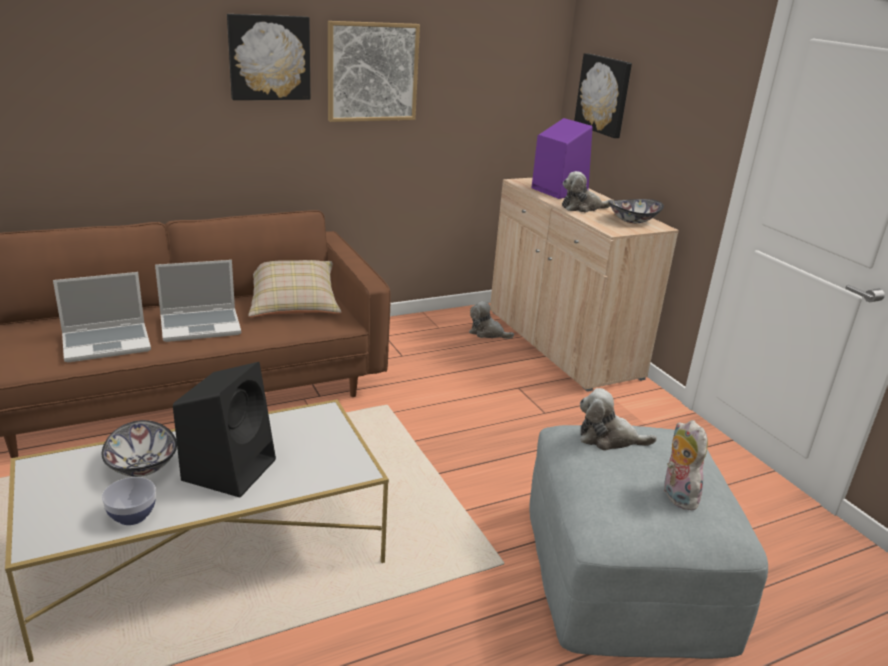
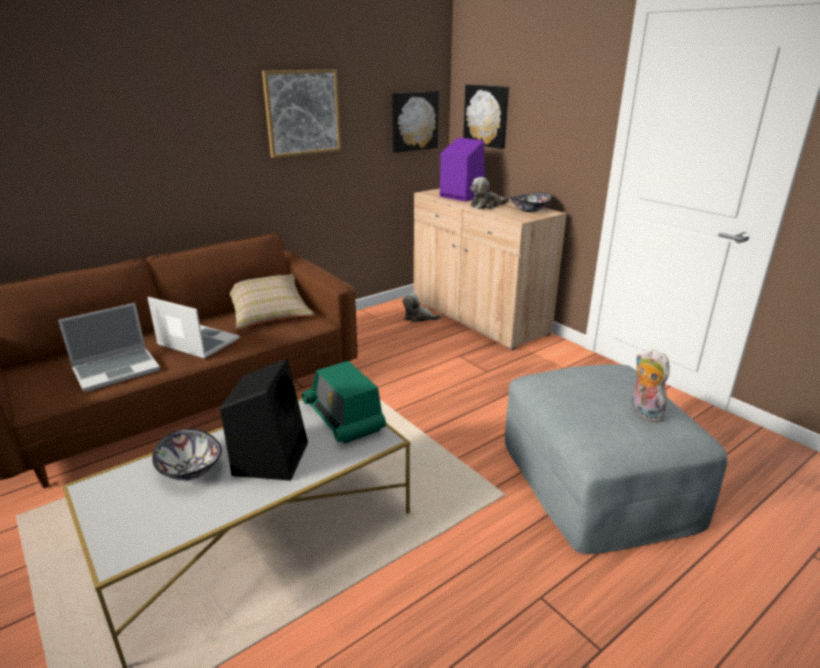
camera: 10 degrees left, 0 degrees up
bowl [102,477,156,525] -> none
laptop [155,260,241,342] -> laptop turned 120 degrees counterclockwise [147,297,240,358]
picture [227,14,310,100] -> picture moved to [392,91,439,153]
plush toy [580,388,657,450] -> none
none -> radio [302,361,386,444]

